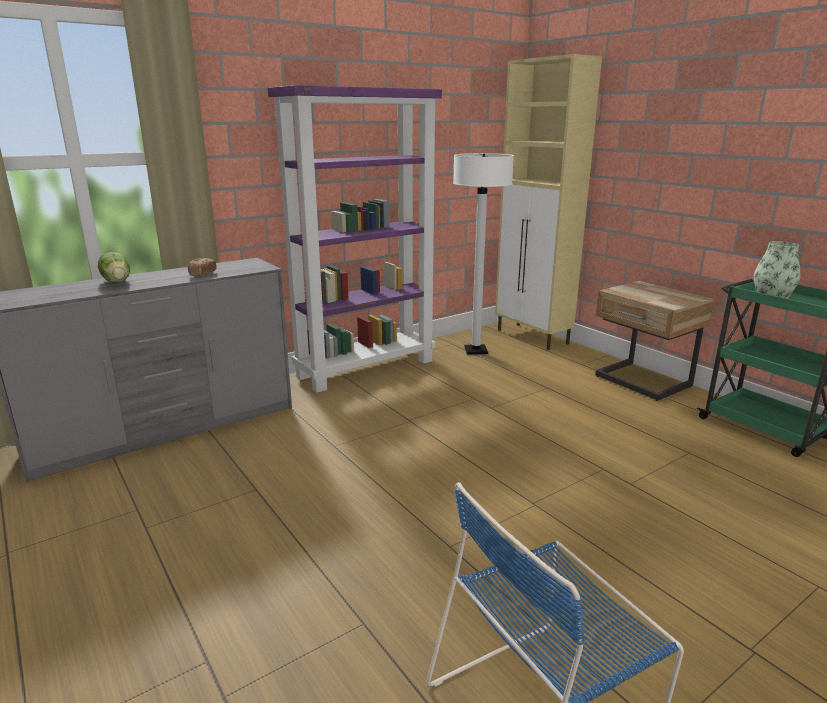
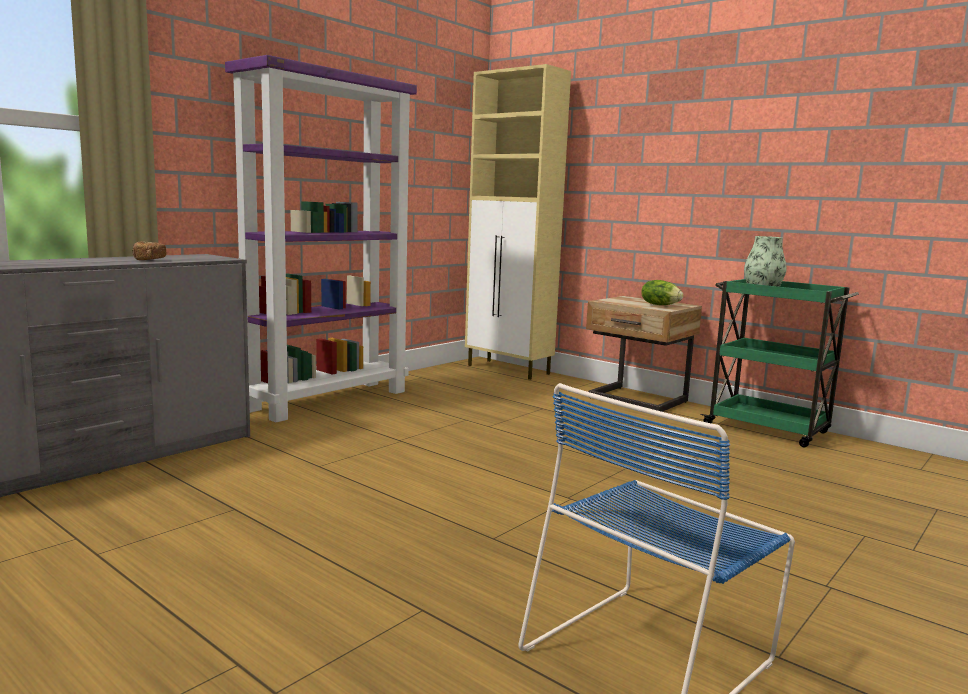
camera: 15 degrees left, 10 degrees down
lettuce [98,252,130,283] -> lettuce moved to [641,280,683,305]
white floor lamp [453,153,514,354] -> none

